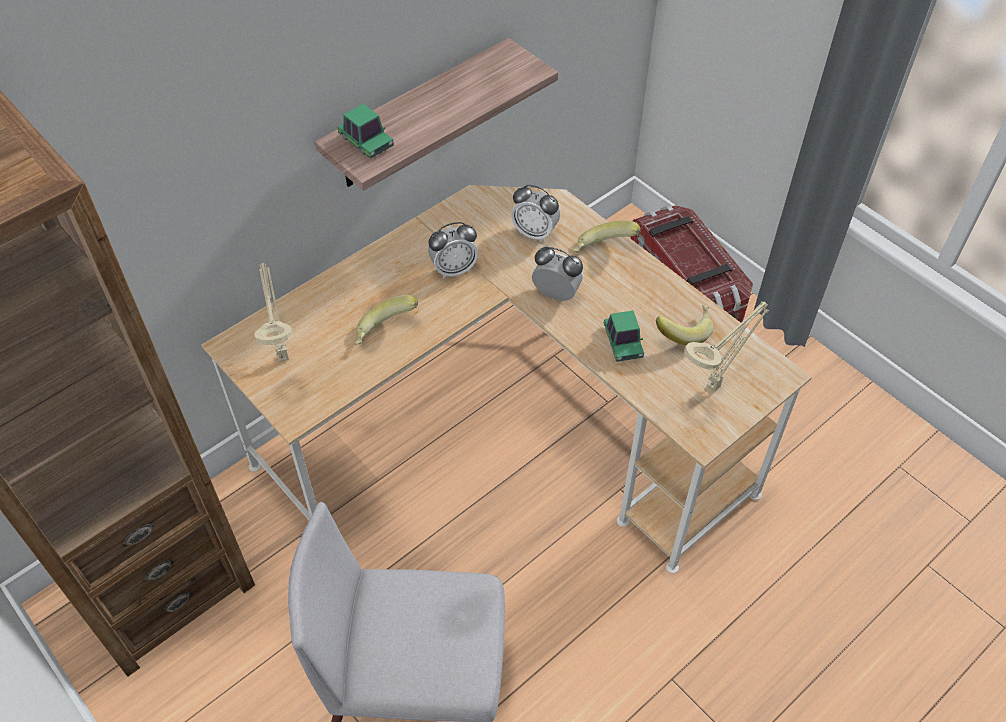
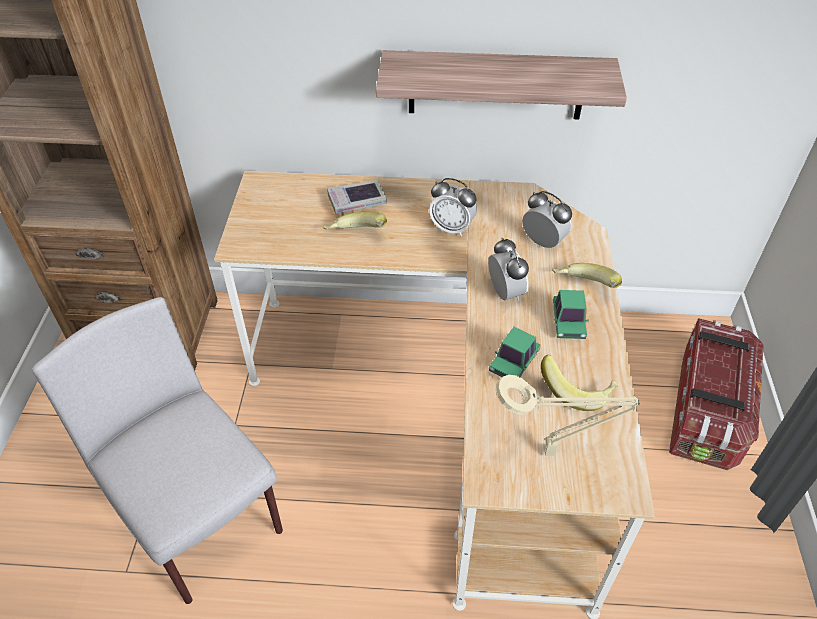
camera: 45 degrees right, 5 degrees down
beige table lamp [254,263,293,362] -> none
toy car [338,104,394,159] -> toy car moved to [553,290,589,339]
alarm clock [511,185,560,242] -> alarm clock turned 150 degrees clockwise [522,191,572,248]
none -> book [327,180,387,214]

